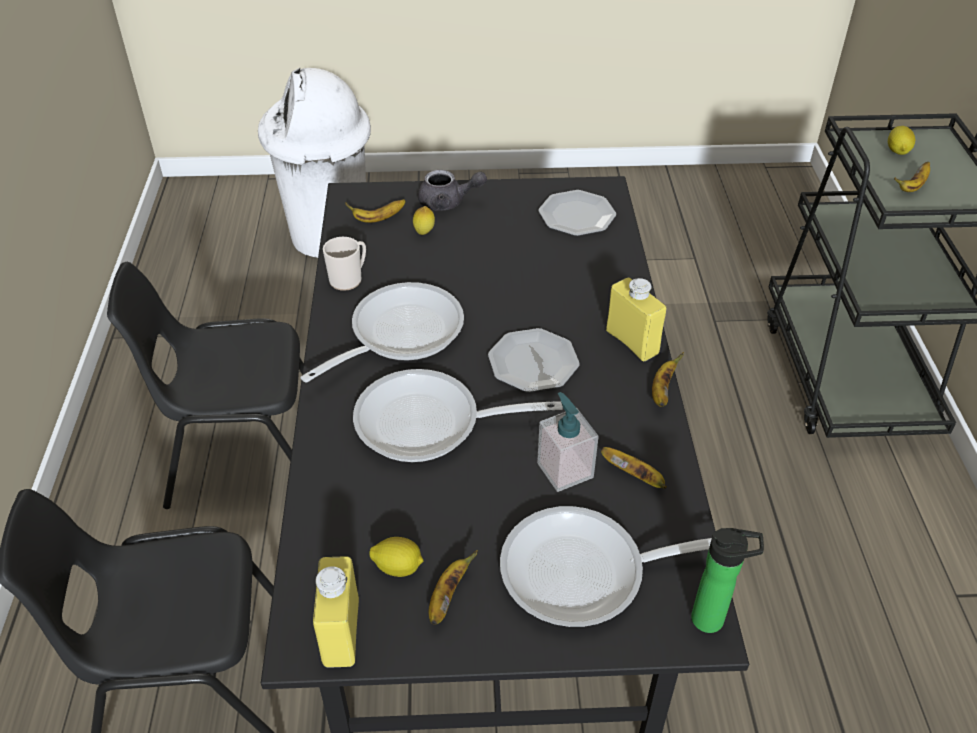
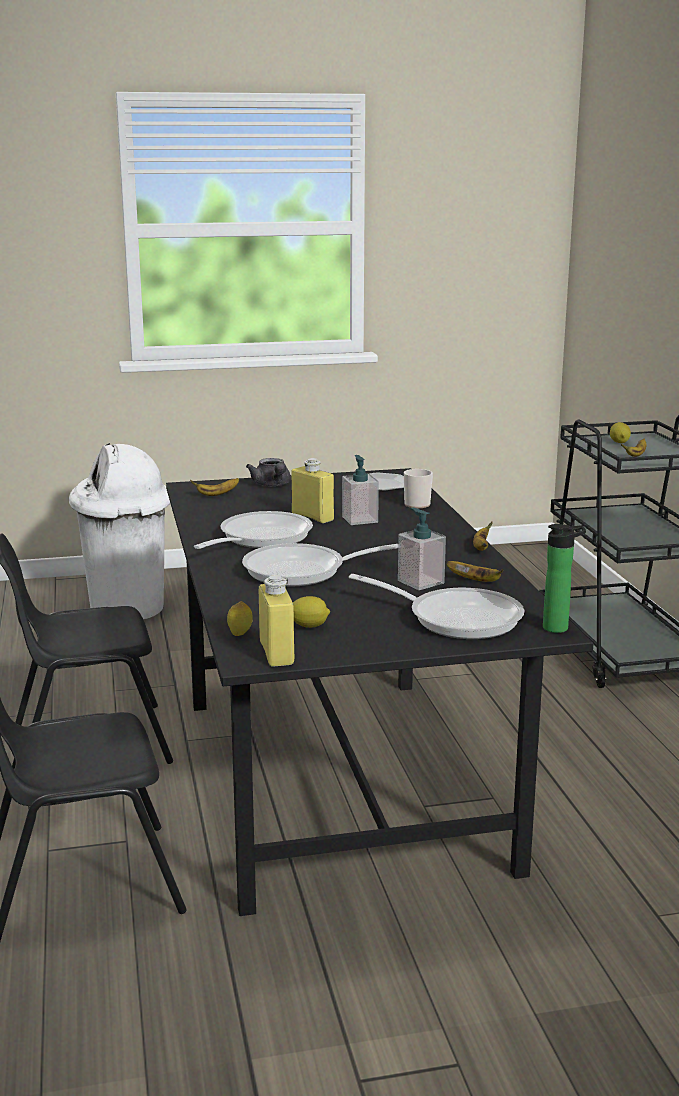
camera: 10 degrees left, 25 degrees down
mug [323,237,366,291] -> mug moved to [404,469,433,508]
lemon [413,206,435,235] -> lemon moved to [227,601,253,636]
grey teapot [418,170,487,211] -> grey teapot turned 75 degrees clockwise [246,458,291,486]
banana [429,550,478,625] -> none
plate [488,328,580,392] -> none
frying pan [500,506,712,627] -> frying pan turned 135 degrees counterclockwise [349,574,524,639]
yellow bottle [606,277,667,361] -> yellow bottle moved to [291,458,334,523]
none -> soap dispenser [342,455,379,525]

